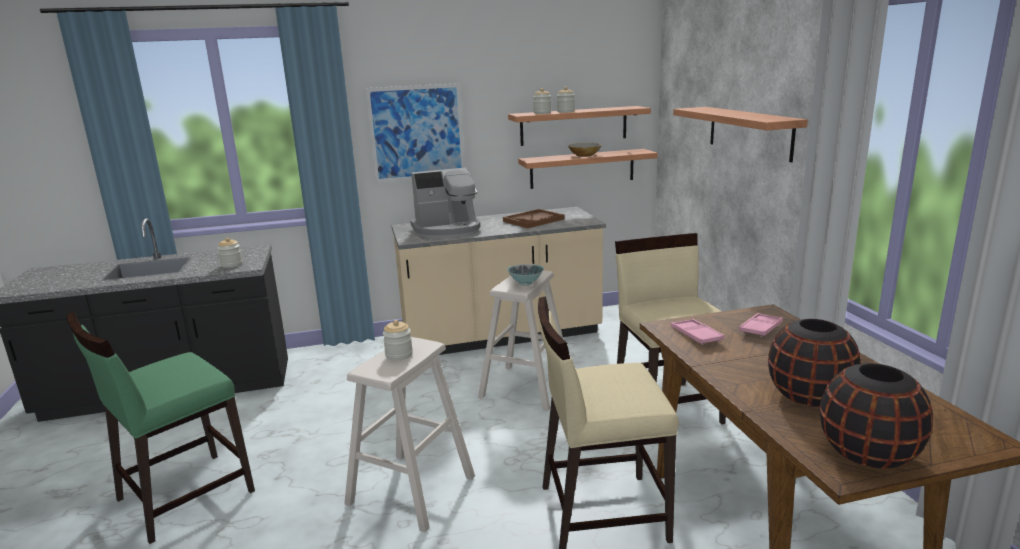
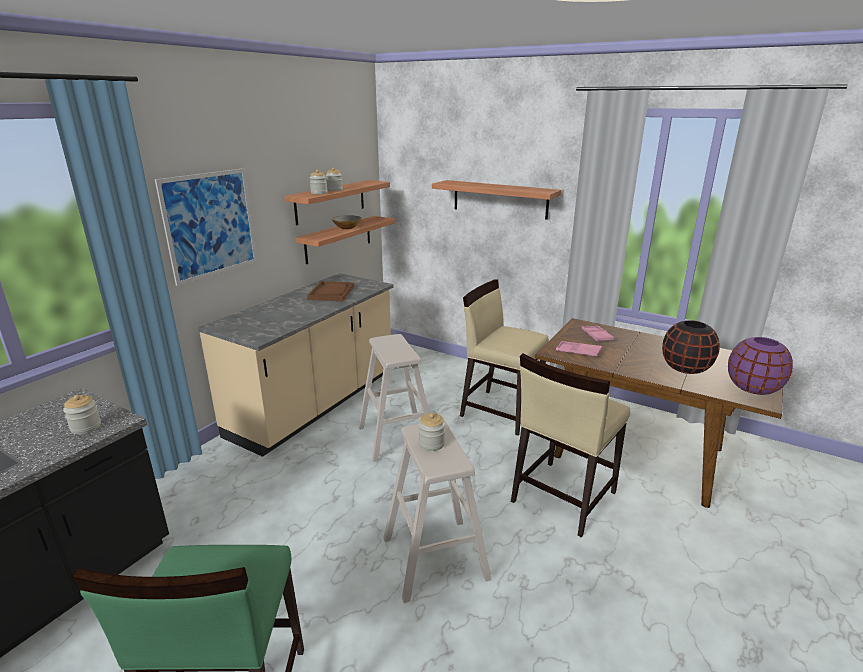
camera: 45 degrees left, 5 degrees up
coffee machine [410,168,480,238] -> none
bowl [507,264,544,286] -> none
black vase [820,363,933,469] -> purple vase [728,337,793,395]

